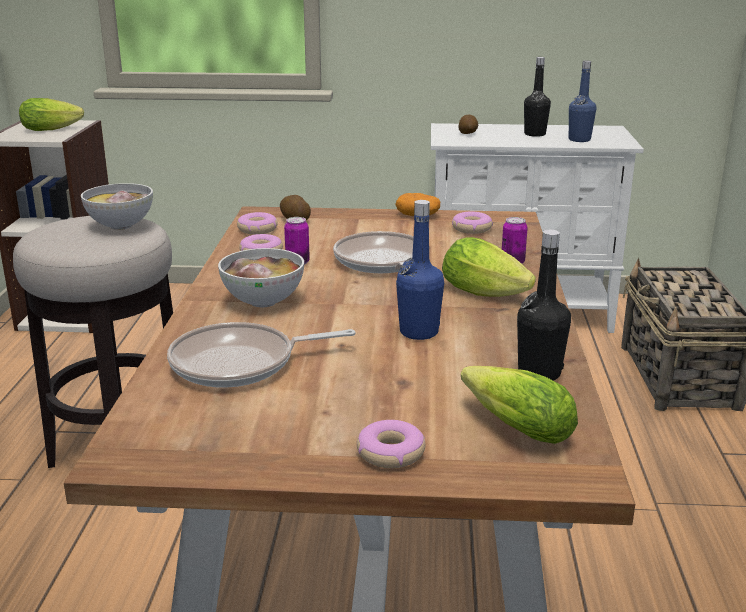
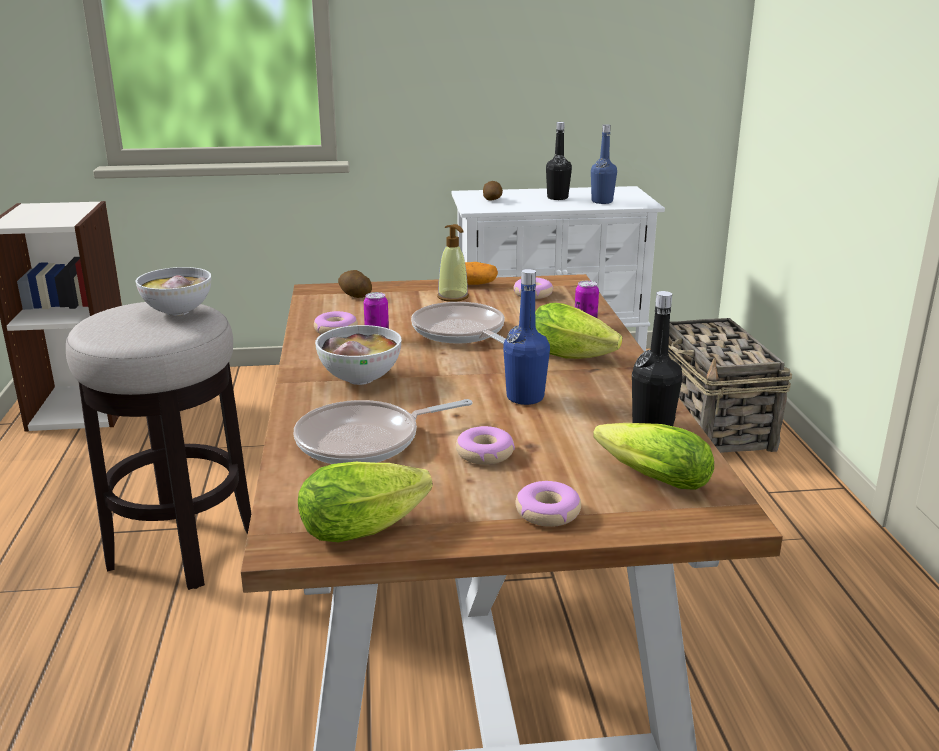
camera: 10 degrees left, 0 degrees up
lettuce [19,98,84,131] -> lettuce moved to [298,462,433,542]
donut [237,212,278,235] -> donut moved to [456,426,515,465]
none -> soap dispenser [437,224,469,302]

